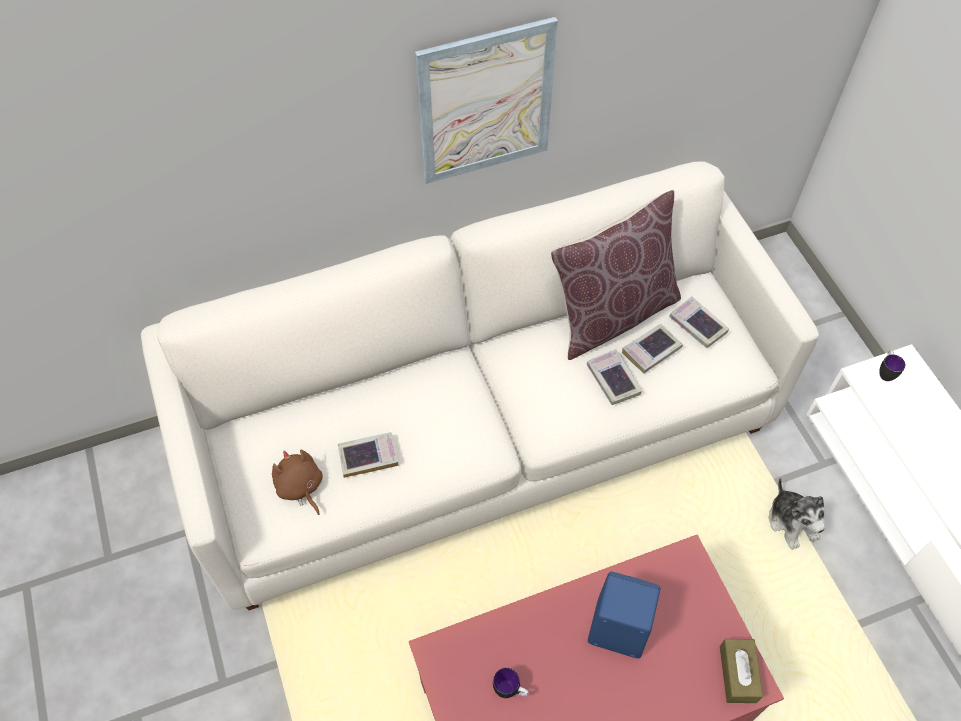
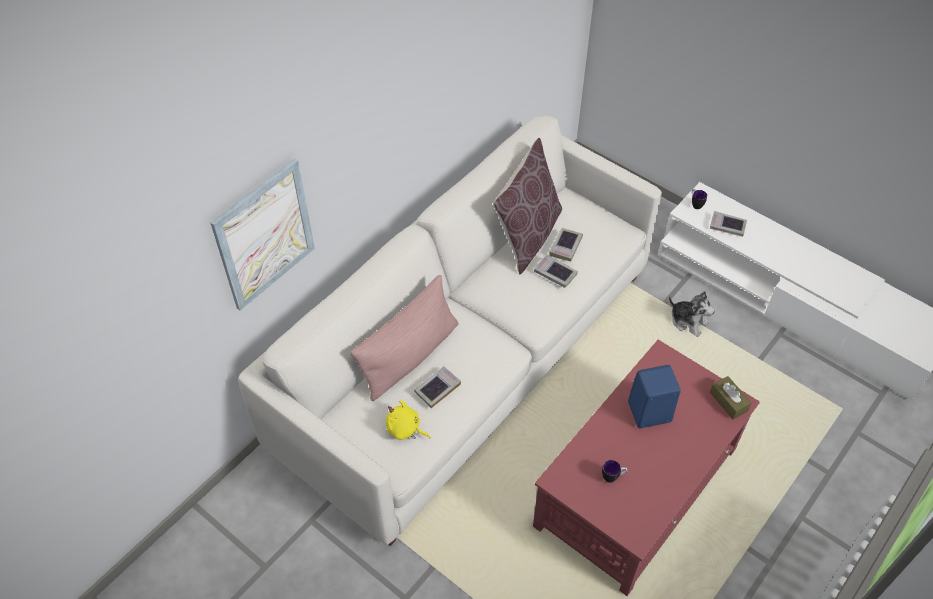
camera: 30 degrees left, 5 degrees down
brown plush toy [272,450,323,515] -> yellow plush toy [386,400,431,440]
picture [415,17,558,184] -> picture moved to [210,159,315,310]
book [669,296,729,348] -> book moved to [710,211,747,237]
none -> pink pillow [350,275,458,401]

